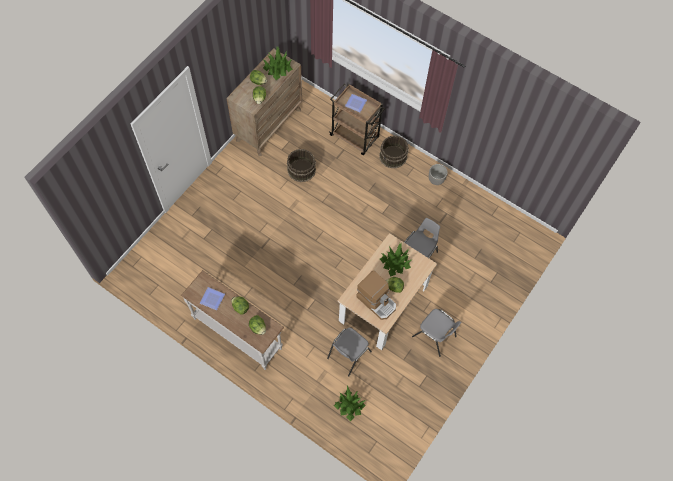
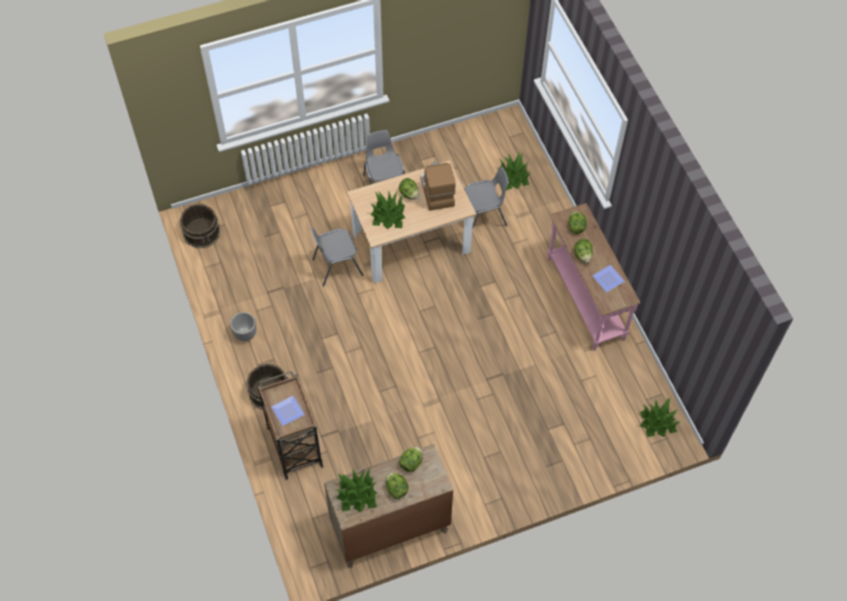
camera: 145 degrees left, 5 degrees down
white console table [181,270,284,370] -> pink console table [547,203,640,351]
brown bucket [287,149,316,182] -> brown bucket moved to [180,204,220,248]
none -> potted plant [640,398,681,437]

